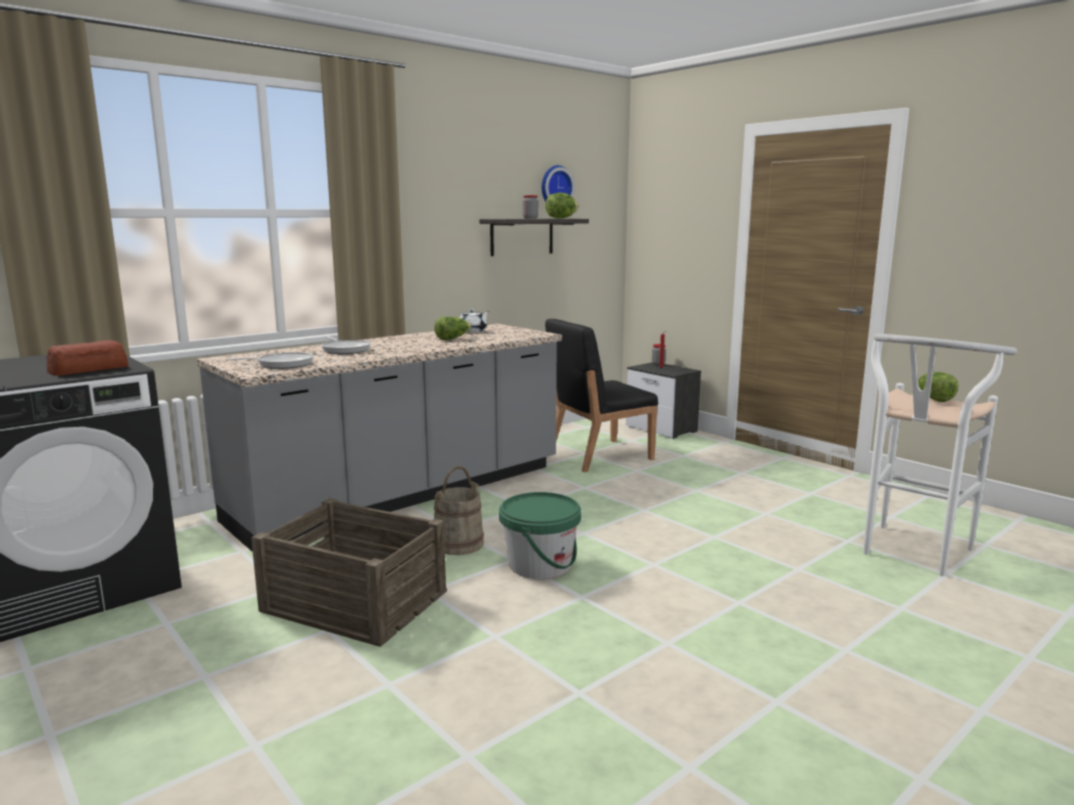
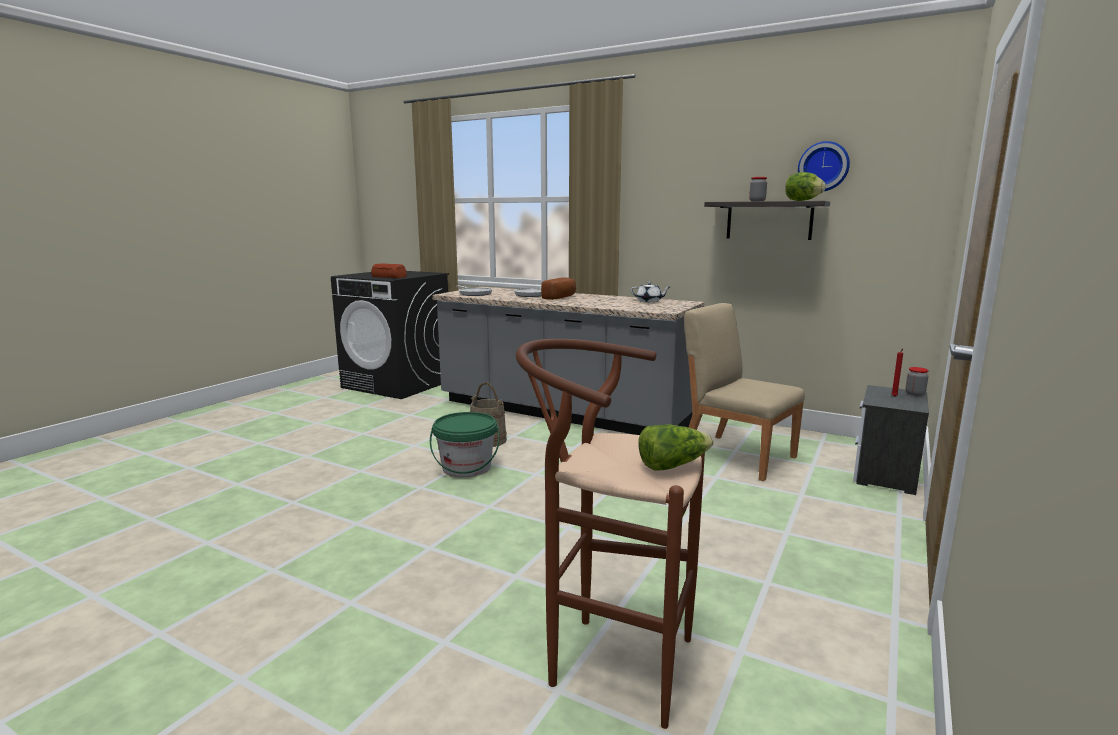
camera: 70 degrees right, 0 degrees up
crate [251,498,447,647] -> none
lettuce [434,317,472,340] -> none
black chair [545,319,658,472] -> beige chair [684,303,805,481]
white stool [863,334,1017,576] -> brown stool [516,339,705,729]
none -> bread [541,277,576,300]

